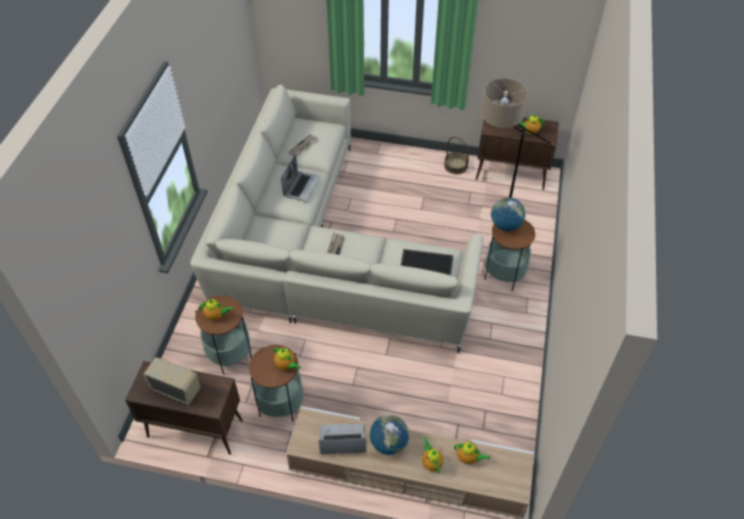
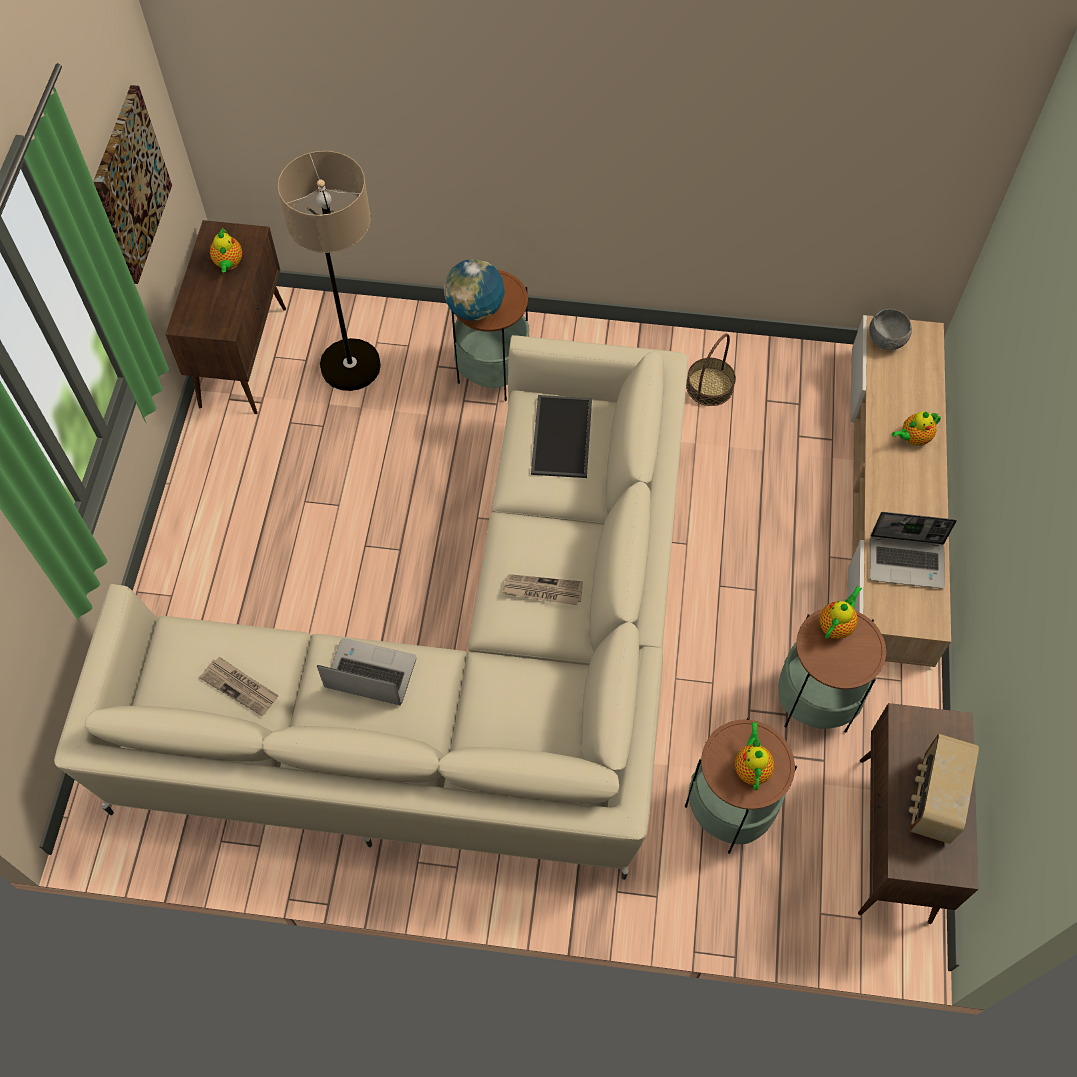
camera: 95 degrees left, 10 degrees up
laptop [319,423,366,454] -> laptop turned 75 degrees counterclockwise [870,512,957,589]
globe [370,414,409,455] -> none
basket [444,137,469,174] -> basket moved to [686,334,736,406]
teapot [454,442,490,464] -> none
none -> picture [93,85,172,284]
none -> grey bowl [869,309,912,350]

